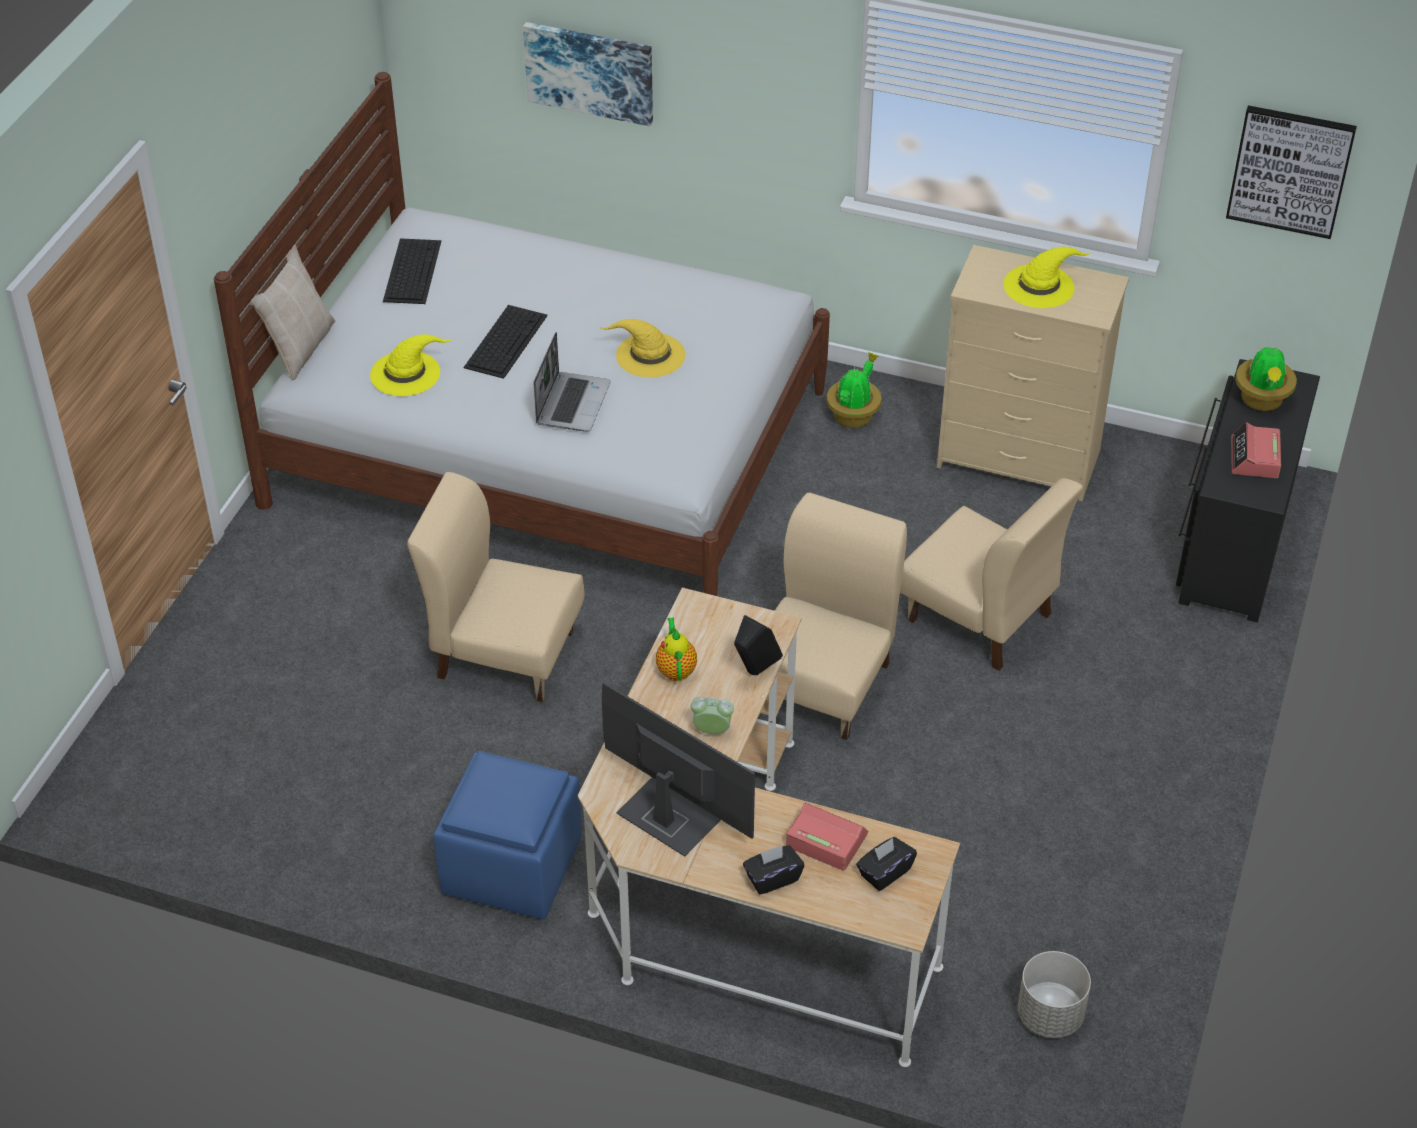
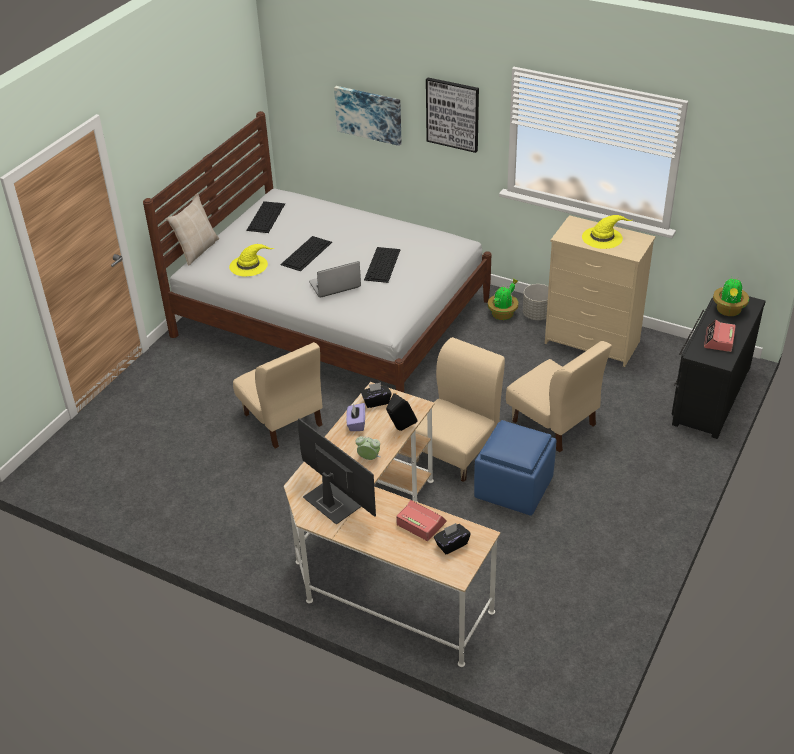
camera: 10 degrees right, 5 degrees down
beige chair [407,472,584,702] -> beige chair turned 150 degrees counterclockwise [233,342,323,448]
blue ottoman [433,751,582,919] -> blue ottoman moved to [474,420,556,516]
laptop [534,332,611,432] -> laptop turned 135 degrees counterclockwise [309,261,361,297]
yellow hat [599,319,685,377] -> keyboard [364,247,401,283]
teapot [656,617,697,681] -> purple tissue box [346,403,365,431]
black tissue box [743,845,804,895] -> black tissue box moved to [361,382,392,408]
grey planter [1018,951,1091,1038] -> grey planter moved to [523,284,549,320]
picture [1226,105,1357,239] -> picture moved to [426,77,479,153]

